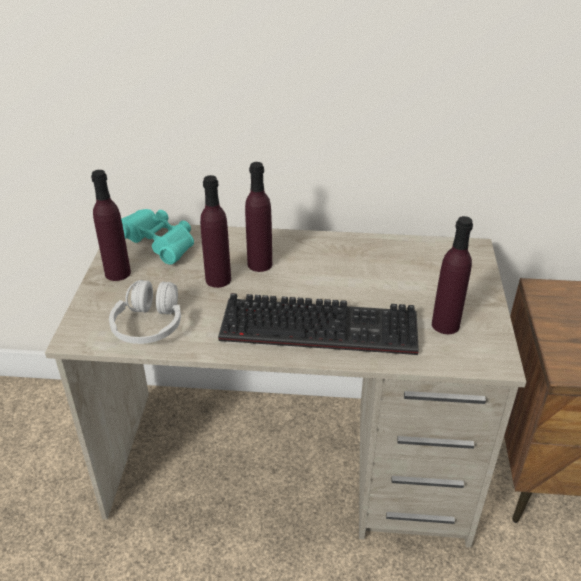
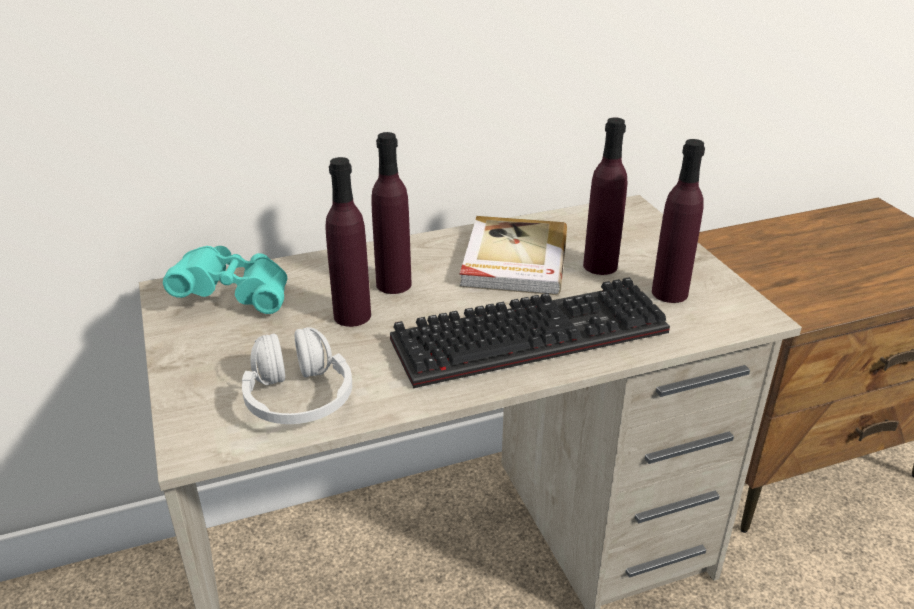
camera: 25 degrees left, 5 degrees down
purple bottle [91,170,131,281] -> purple bottle moved to [583,118,627,275]
none -> book [460,216,567,295]

